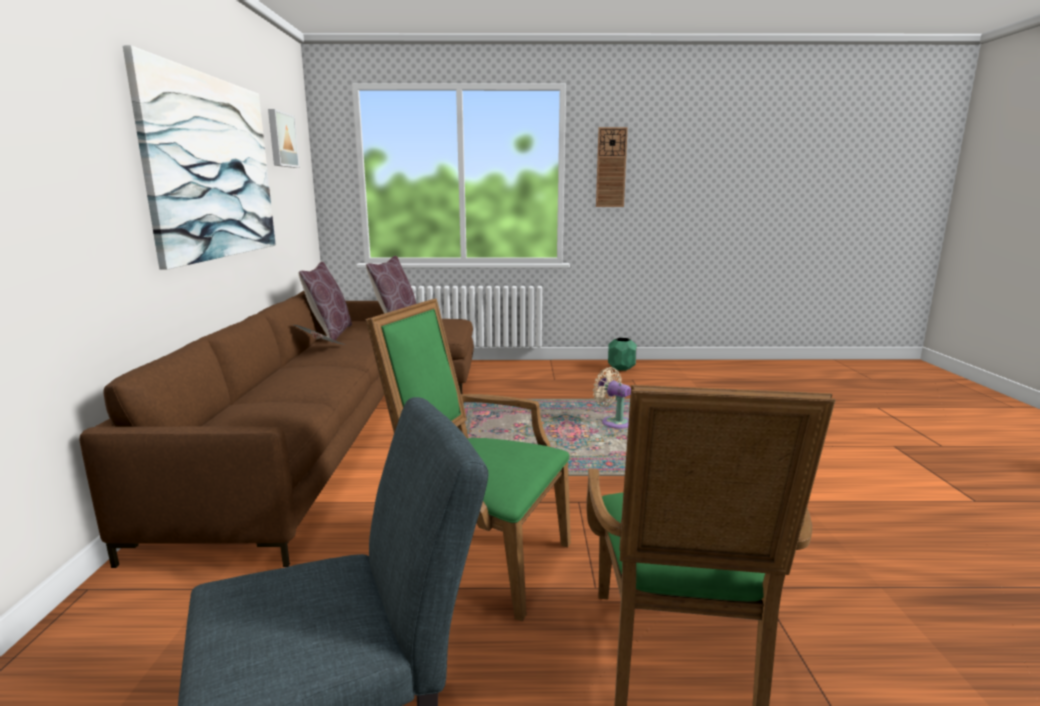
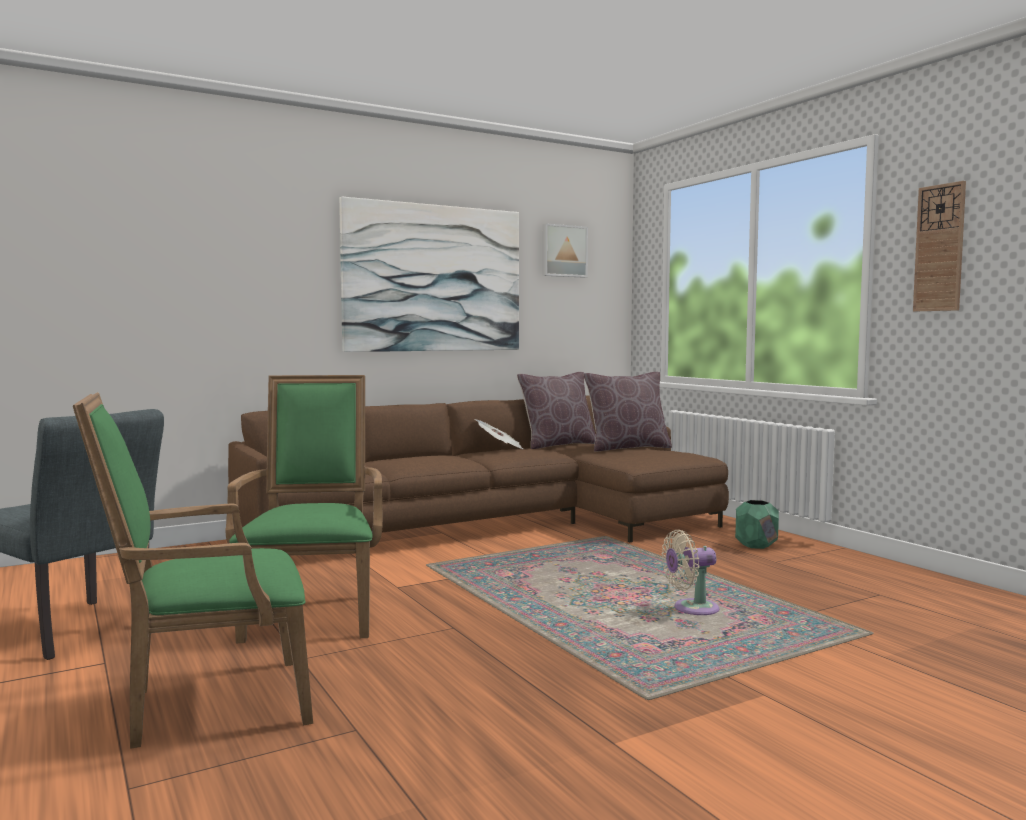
camera: 60 degrees right, 10 degrees down
beige fan [593,367,631,429] -> beige fan turned 120 degrees counterclockwise [662,530,719,615]
green planter [608,338,637,371] -> green planter moved to [735,500,779,549]

